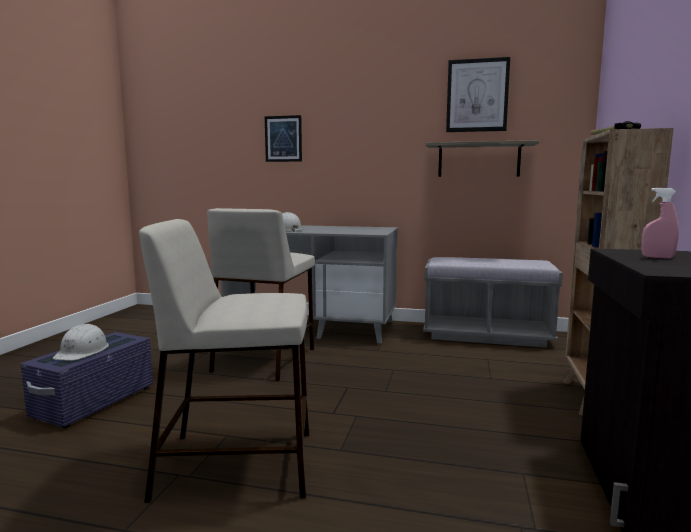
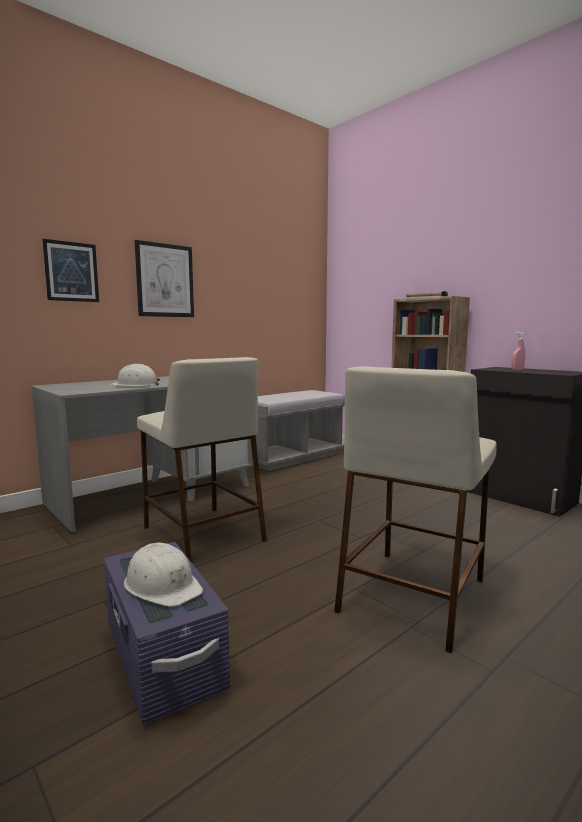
camera: 55 degrees left, 0 degrees up
shelf [425,140,539,177] -> none
picture [446,57,510,132] -> picture moved to [135,240,194,317]

